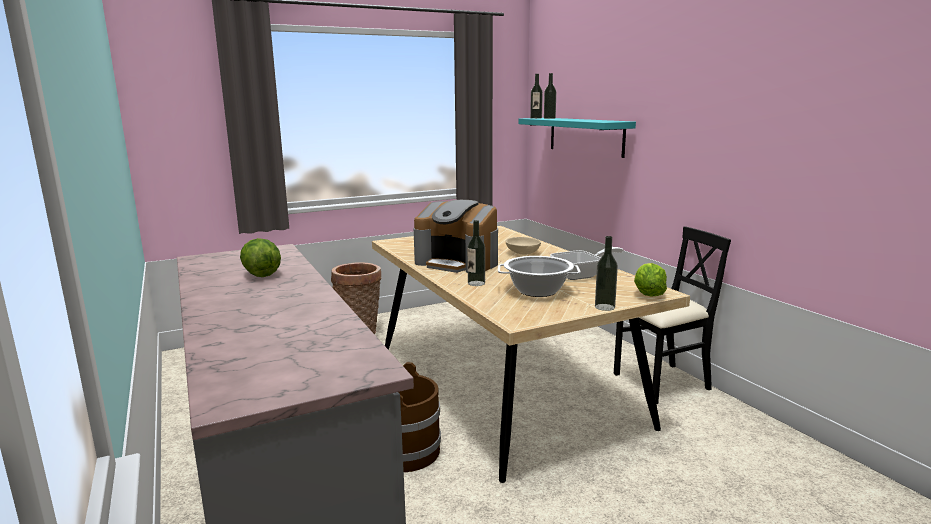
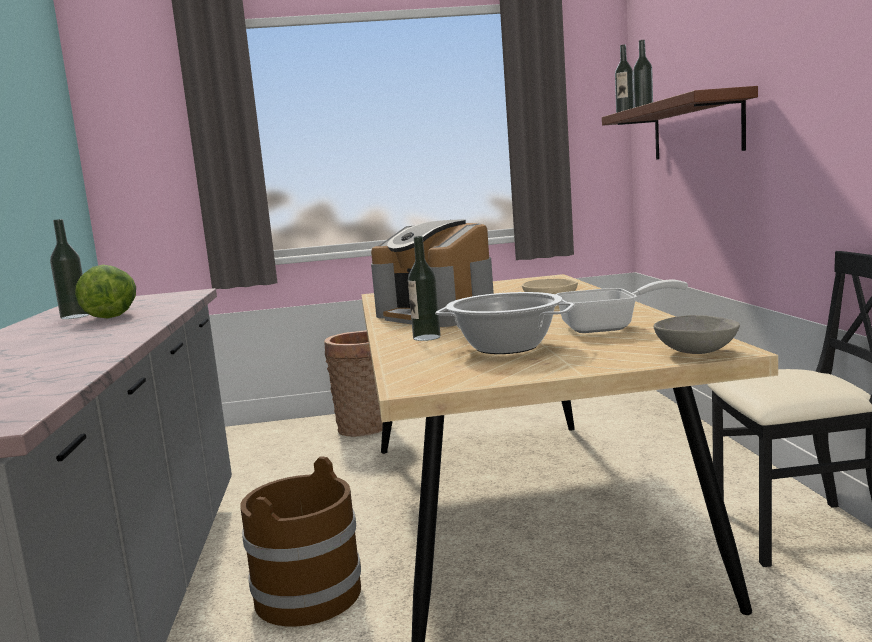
camera: 20 degrees right, 5 degrees down
turquoise shelf [518,118,636,158] -> brown shelf [602,86,758,159]
bottle [595,236,618,311] -> bottle moved to [50,219,89,319]
lettuce [634,263,667,297] -> grey bowl [653,315,740,354]

